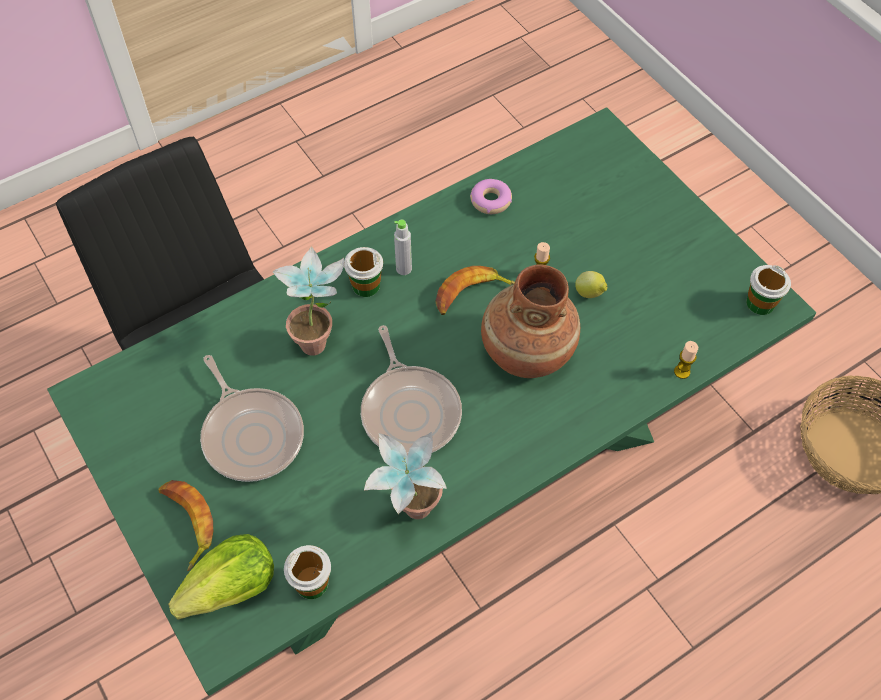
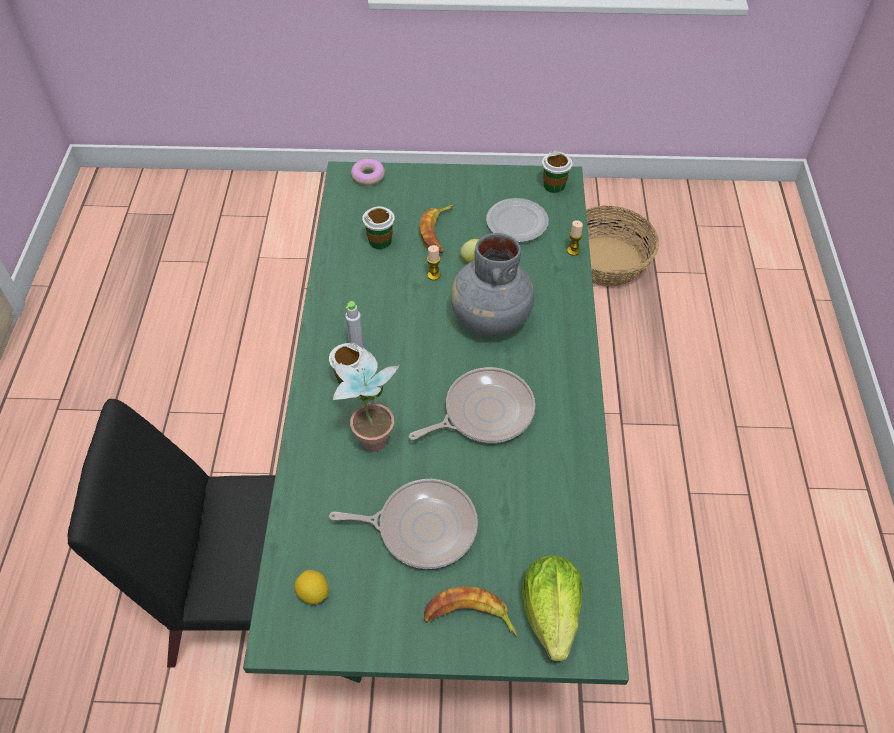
camera: 55 degrees left, 5 degrees down
cup [284,545,331,599] -> cup moved to [362,206,395,249]
frying pan [361,325,462,456] -> frying pan turned 45 degrees counterclockwise [409,367,535,443]
potted plant [364,432,447,520] -> none
banana [435,266,515,315] -> banana moved to [420,205,454,253]
donut [470,179,512,214] -> donut moved to [351,159,385,186]
brown vase [481,264,580,378] -> grey vase [451,233,534,336]
none -> lemon [295,570,328,604]
none -> plate [486,198,549,242]

